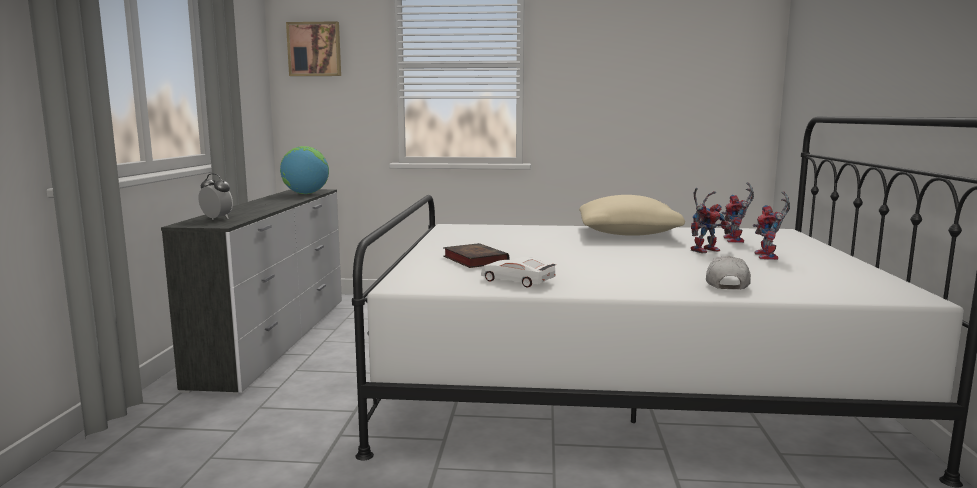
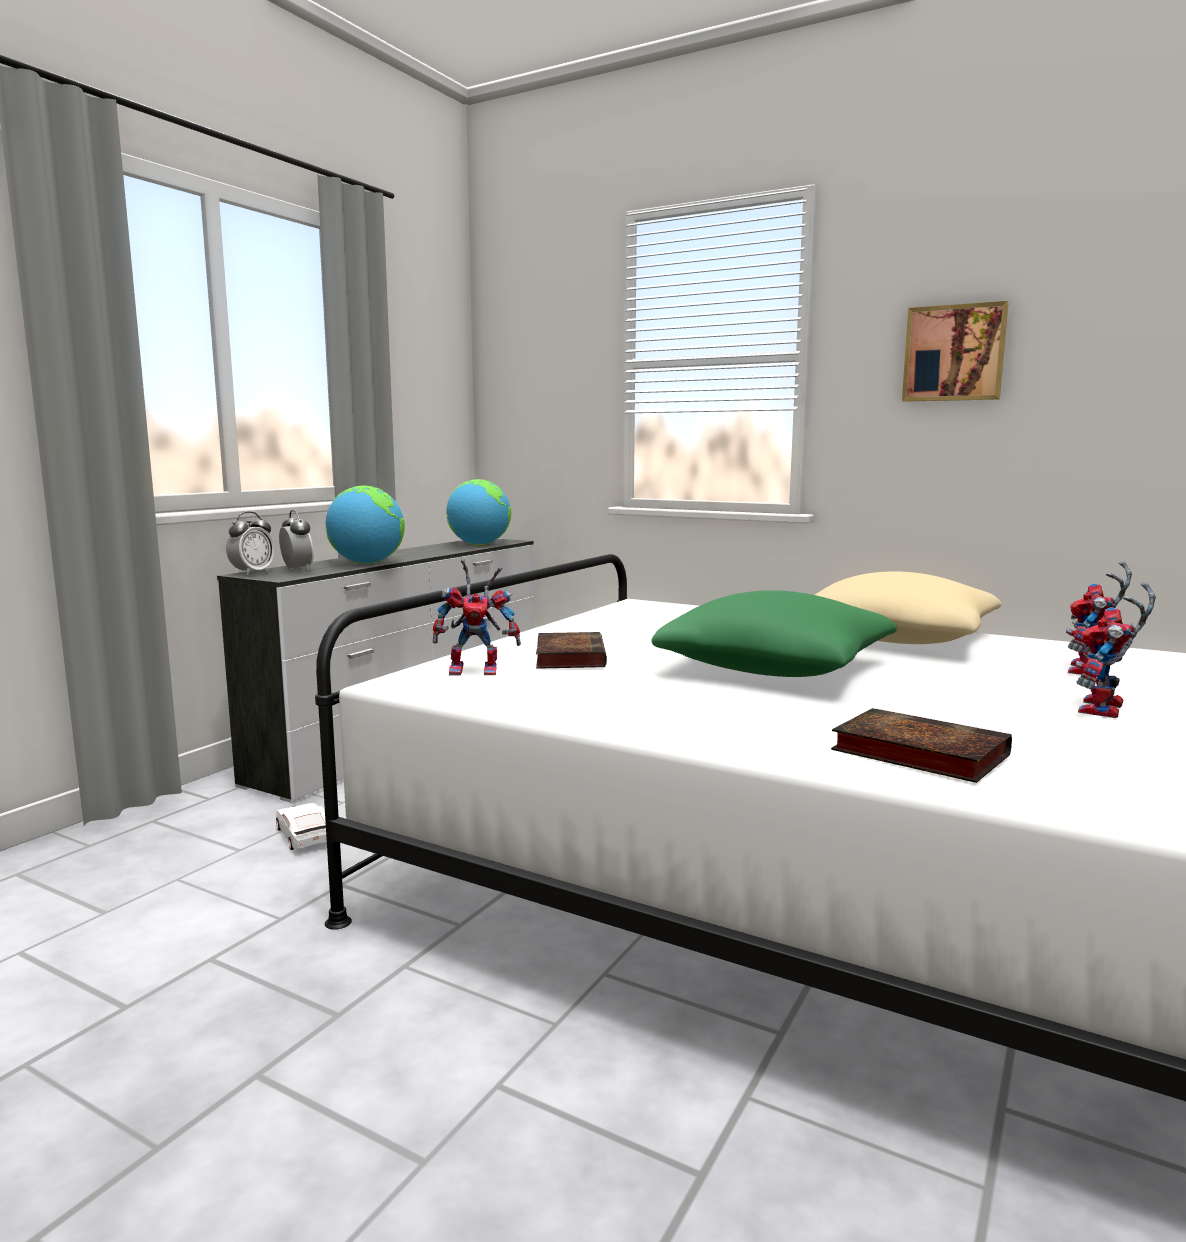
camera: 25 degrees right, 0 degrees up
picture [286,21,341,76] -> picture moved to [902,301,1009,402]
white toy car [481,257,556,288] -> white toy car moved to [276,803,327,850]
toy robot [691,188,731,253] -> toy robot moved to [433,559,521,675]
white cap [706,256,751,289] -> book [831,708,1012,783]
none -> alarm clock [226,512,275,575]
none -> globe [326,486,405,564]
none -> green pillow [651,590,897,677]

